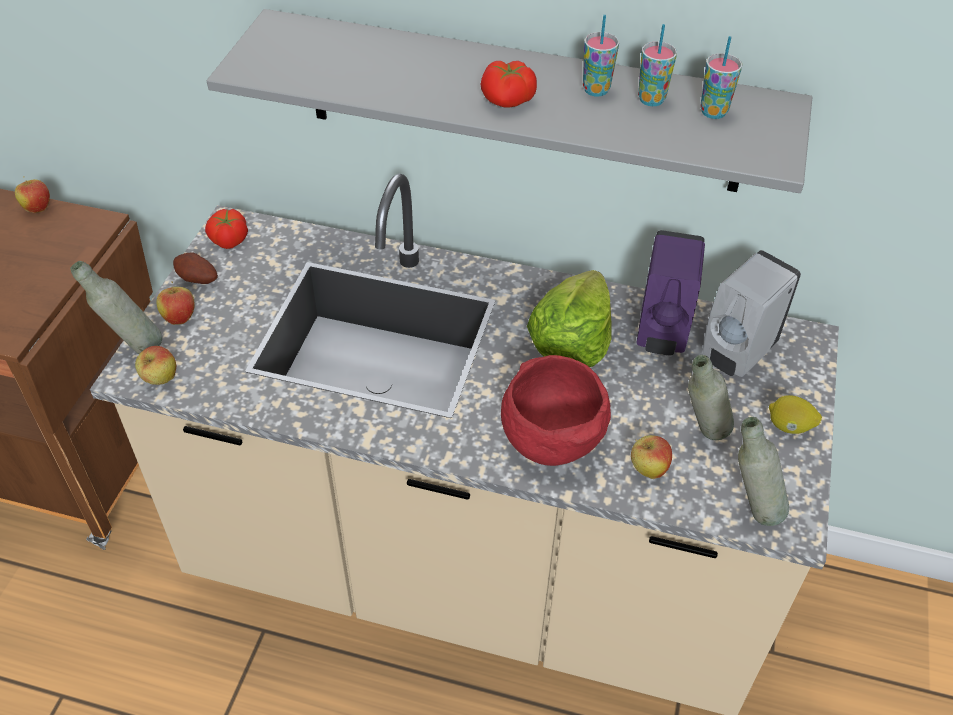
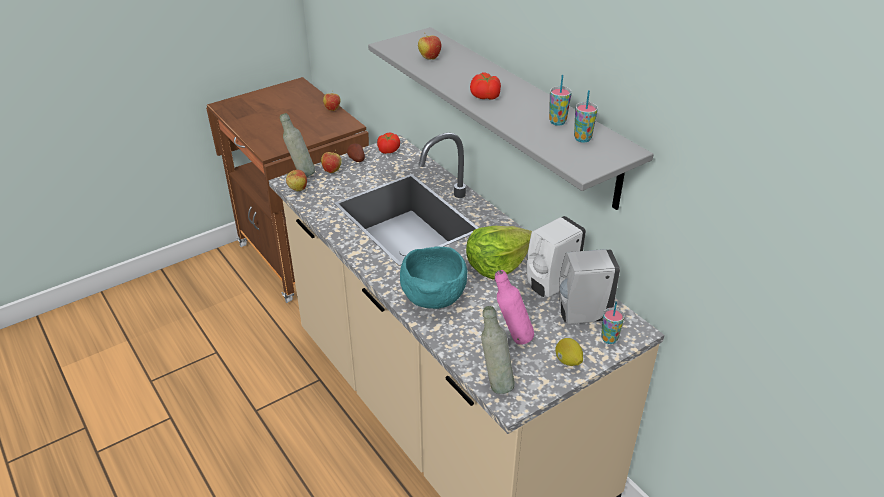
camera: 40 degrees right, 10 degrees down
red bowl [501,355,611,466] -> turquoise bowl [400,246,467,309]
cup [583,15,619,97] -> cup moved to [601,301,625,344]
apple [631,435,672,479] -> apple moved to [418,33,441,59]
purple soap dispenser [636,230,705,355] -> white soap dispenser [527,216,586,297]
grey bottle [688,355,734,440] -> pink bottle [495,270,534,345]

